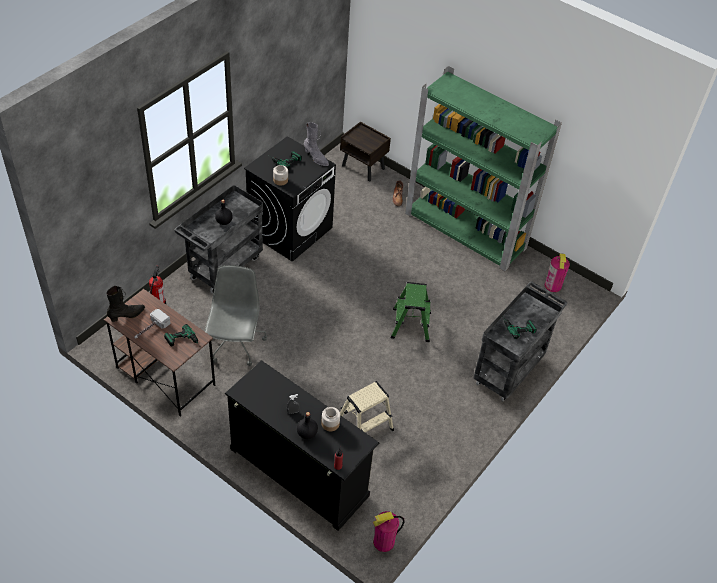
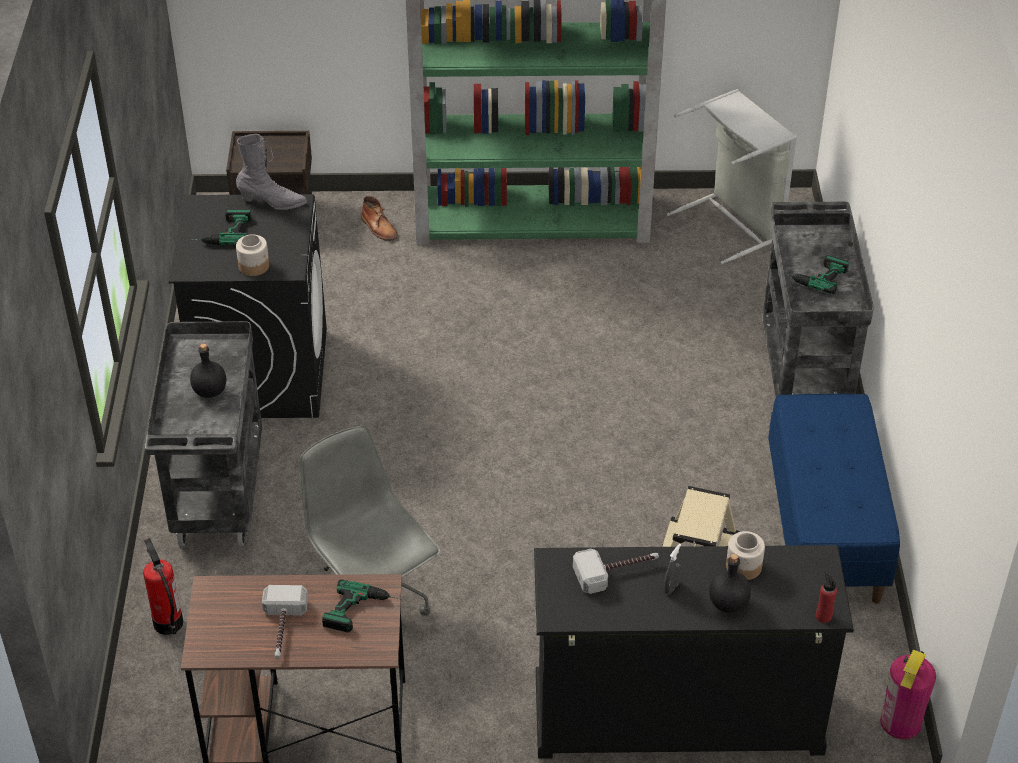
camera: 35 degrees left, 5 degrees down
black boot [106,286,145,322] -> none
green step ladder [390,282,431,342] -> none
fire extinguisher [545,253,570,292] -> grey laundry basket [667,89,797,264]
none -> hammer [573,549,659,594]
none -> blue bench [768,394,900,604]

